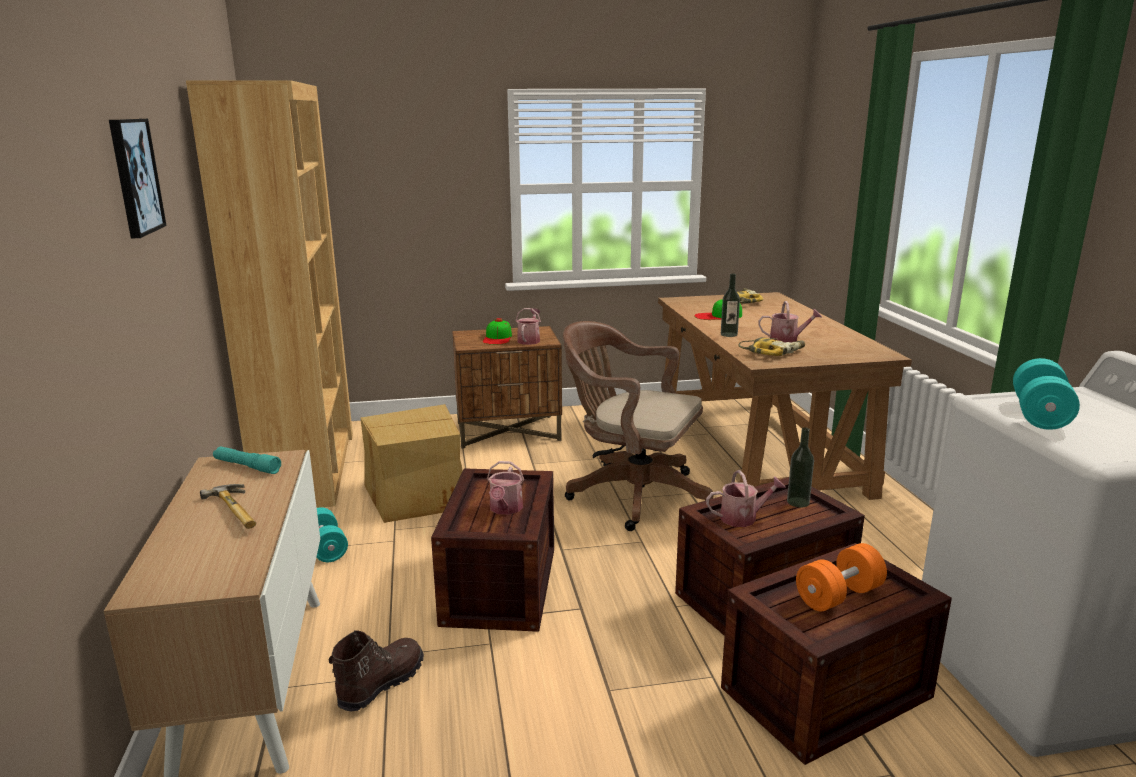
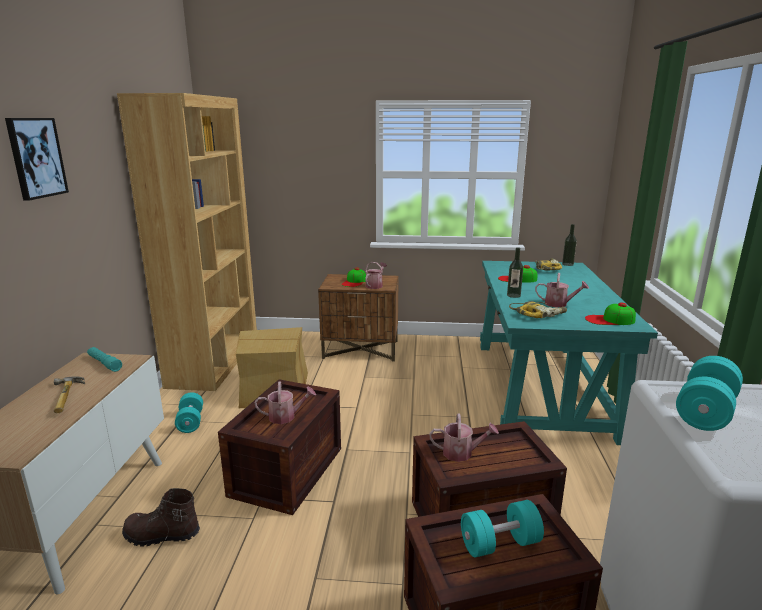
camera: 15 degrees right, 0 degrees up
brown boot [329,630,424,711] -> brown boot turned 135 degrees counterclockwise [122,488,200,546]
watering can [487,461,524,515] -> watering can turned 120 degrees counterclockwise [255,381,316,424]
brown office chair [563,321,713,531] -> none
brown desk [658,292,912,500] -> turquoise desk [480,261,658,445]
bottle [787,427,814,508] -> bottle moved to [562,224,577,266]
orange dumbbell [796,543,887,611] -> turquoise dumbbell [461,500,544,558]
none -> cap [585,303,636,325]

